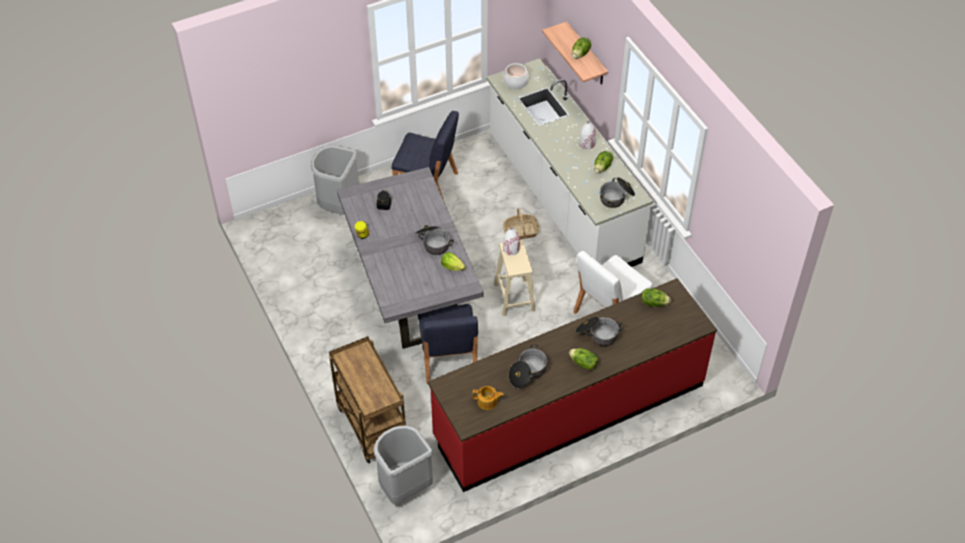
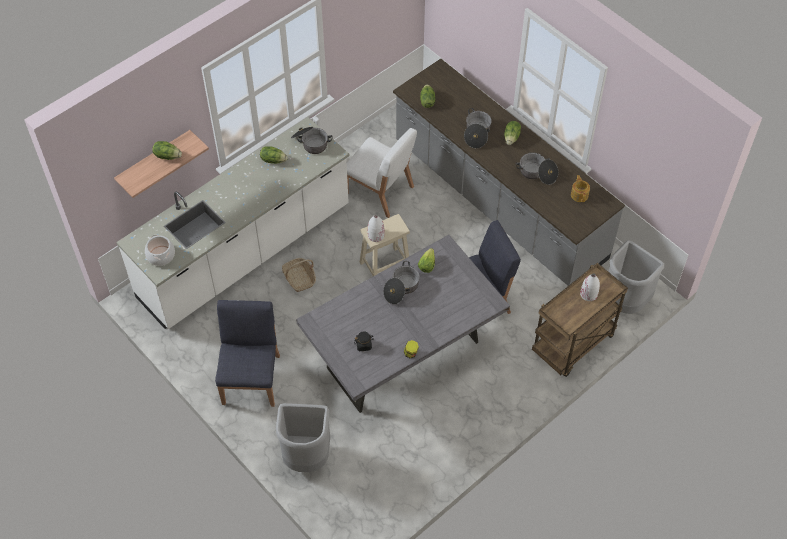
camera: 105 degrees left, 5 degrees up
red counter [428,278,717,492] -> grey counter [393,59,625,286]
white vase [579,121,596,150] -> white vase moved to [580,274,600,301]

